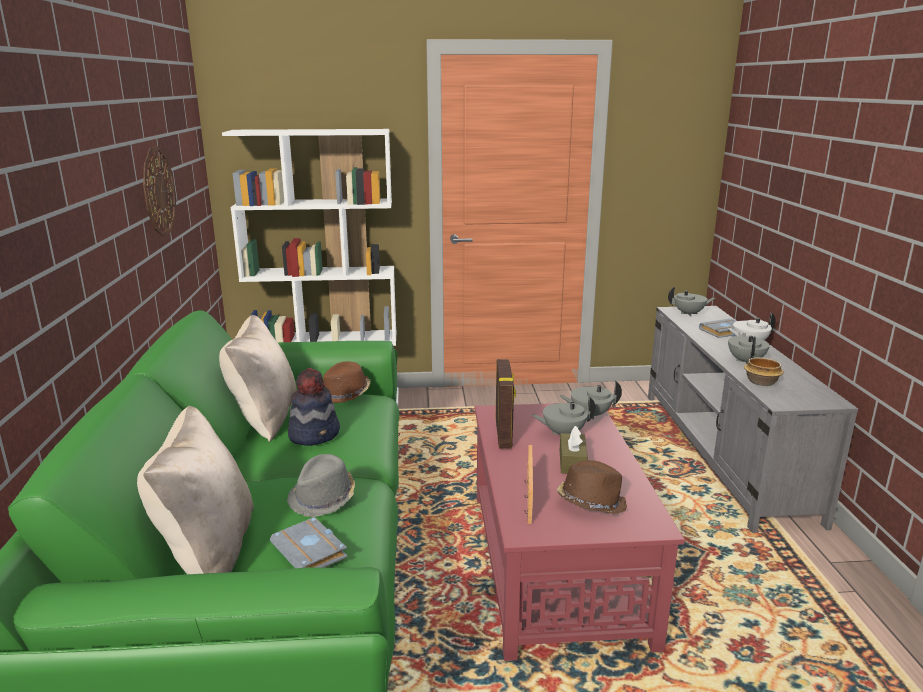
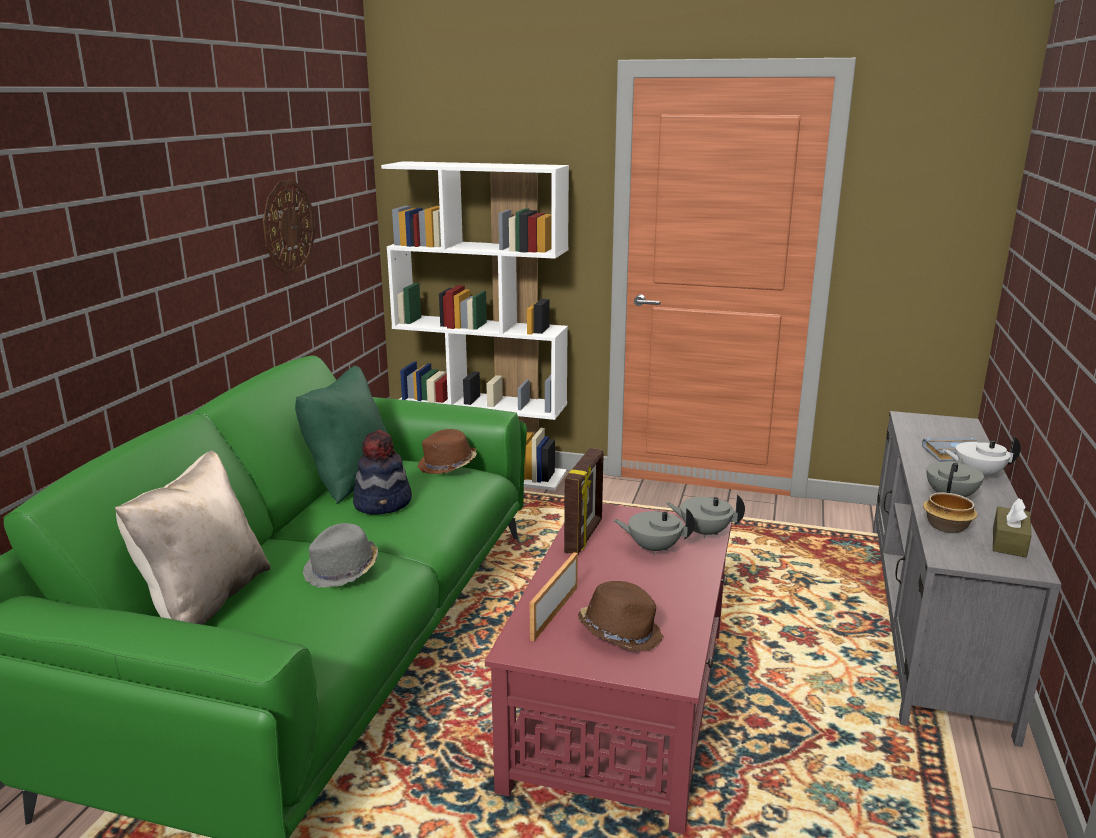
camera: 20 degrees right, 0 degrees up
beige pillow [219,315,296,442] -> green pillow [295,366,387,504]
grey book [270,517,348,568] -> none
brown tissue box [560,426,588,474] -> brown tissue box moved to [993,498,1032,557]
grey teapot [668,287,715,316] -> none

